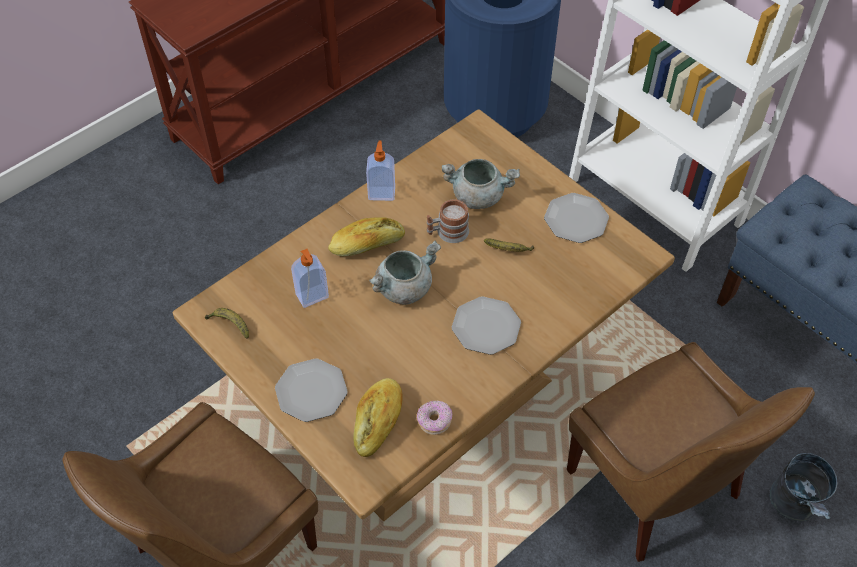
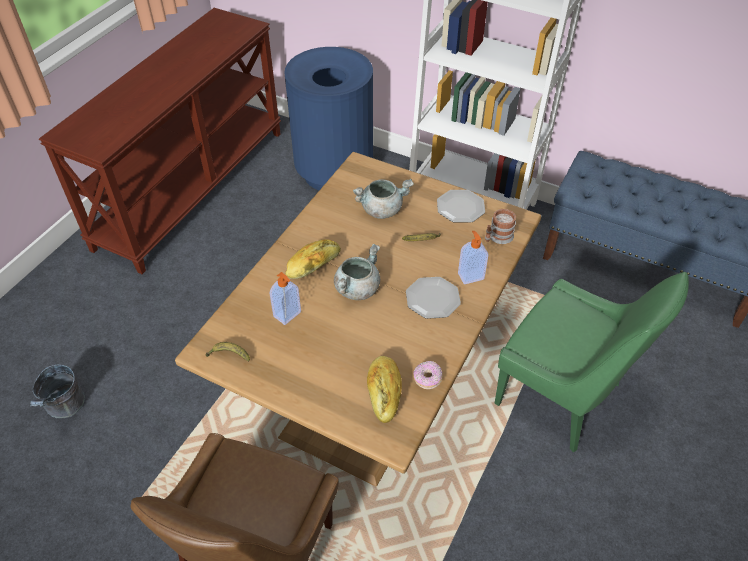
camera: 20 degrees left, 5 degrees down
plate [275,358,348,422] -> none
soap dispenser [366,140,395,201] -> soap dispenser moved to [458,231,488,284]
mug [427,199,469,243] -> mug moved to [485,209,516,244]
brown chair [567,342,815,562] -> green chair [495,272,689,452]
grey bucket [770,453,838,521] -> grey bucket moved to [30,364,85,418]

